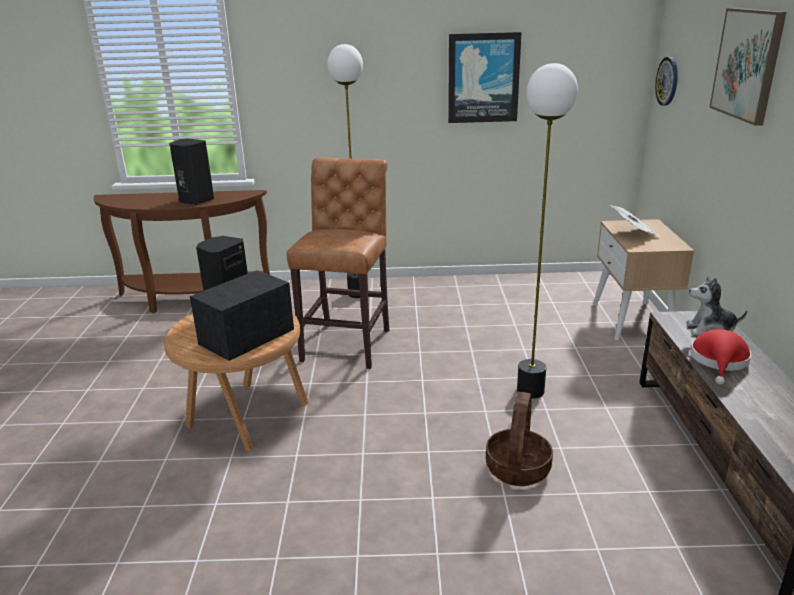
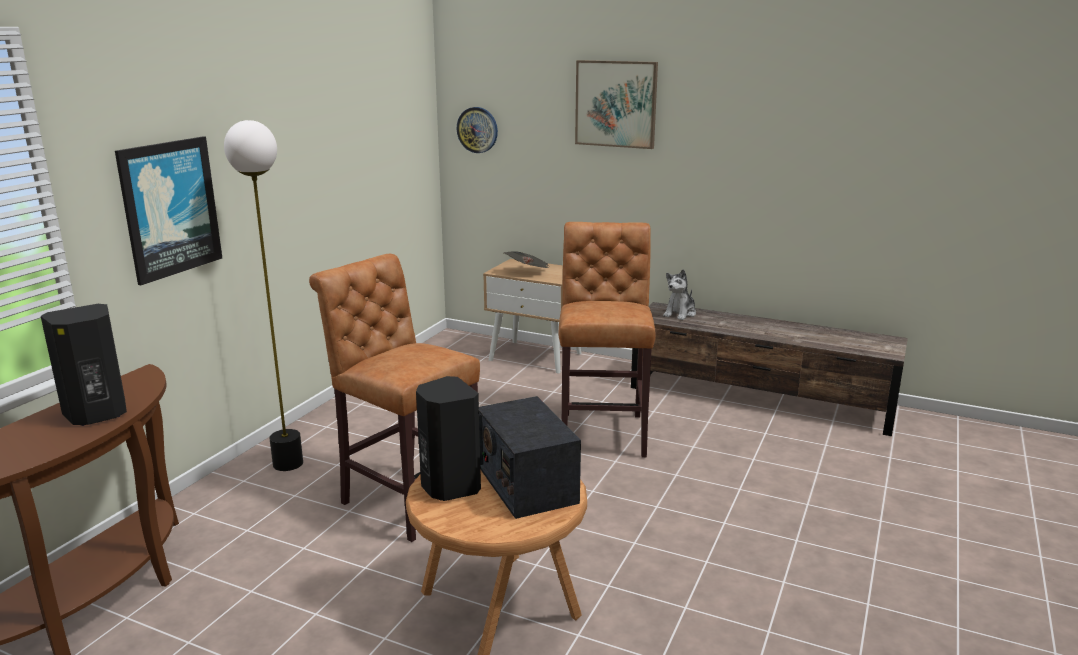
camera: 65 degrees left, 5 degrees down
picture [448,32,521,123] -> picture moved to [115,136,222,285]
basket [486,392,553,486] -> none
floor lamp [517,63,578,399] -> brown stool [558,222,656,458]
red hat [690,329,751,385] -> none

